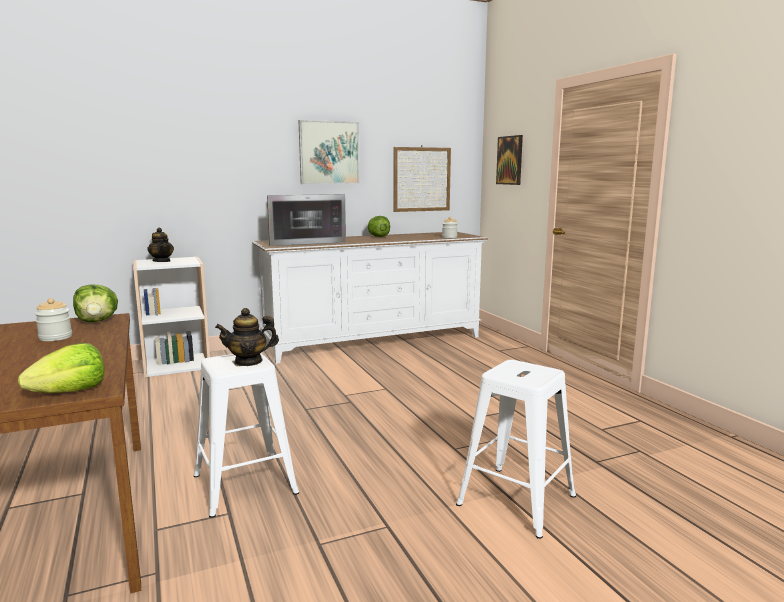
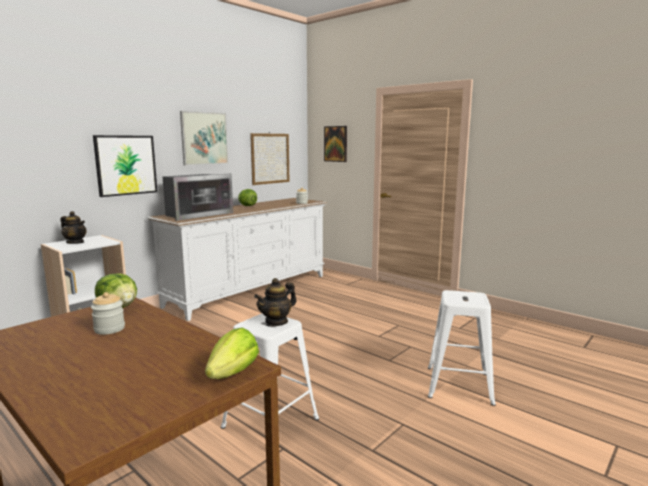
camera: 25 degrees left, 0 degrees up
none -> picture [93,135,158,197]

